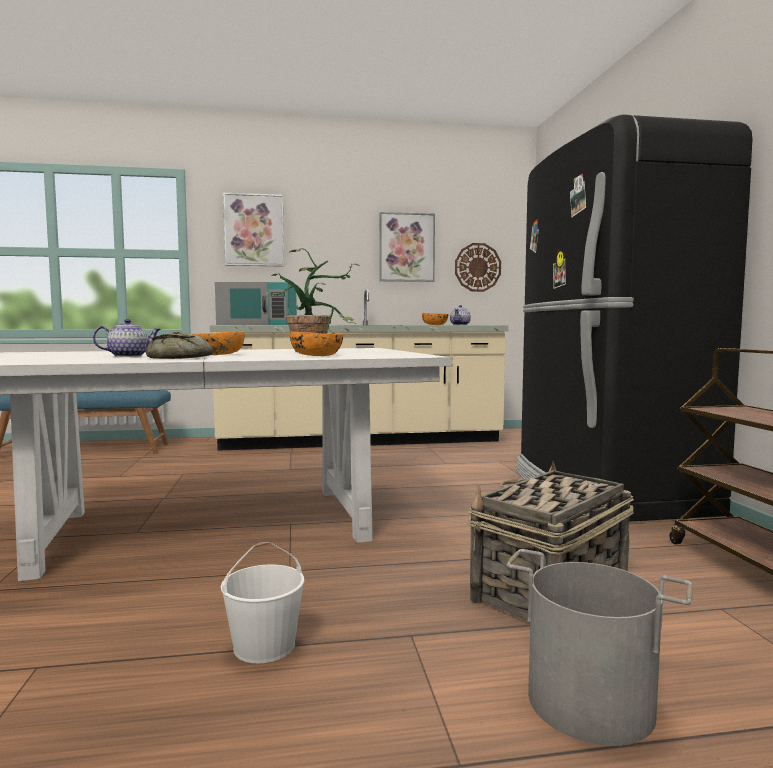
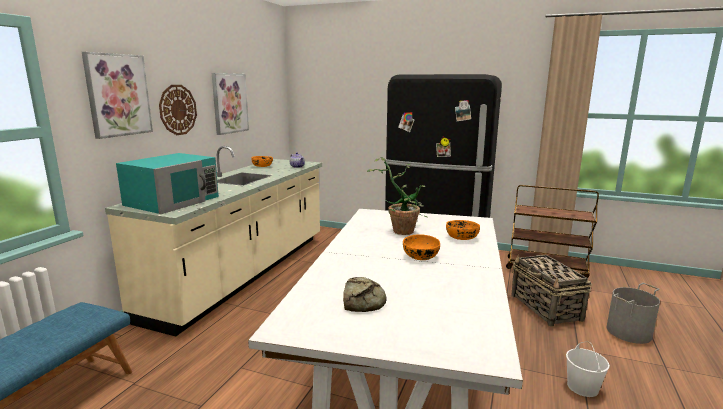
camera: 60 degrees left, 10 degrees up
teapot [93,319,161,357] -> none
bread [146,332,213,359] -> bread moved to [343,277,387,312]
wall clock [455,243,501,292] -> wall clock moved to [159,85,197,135]

